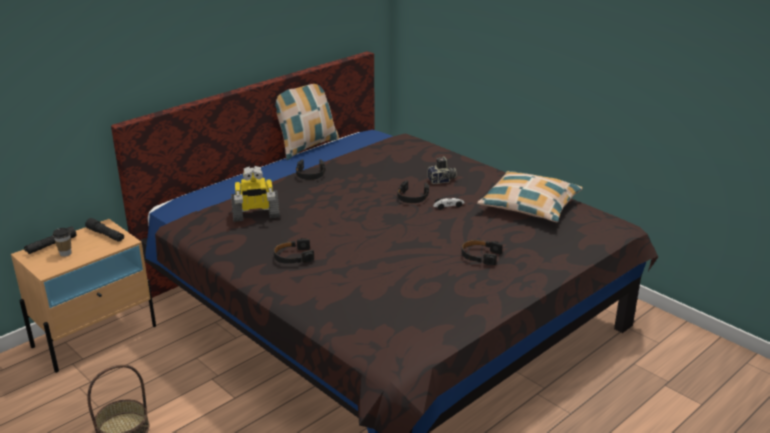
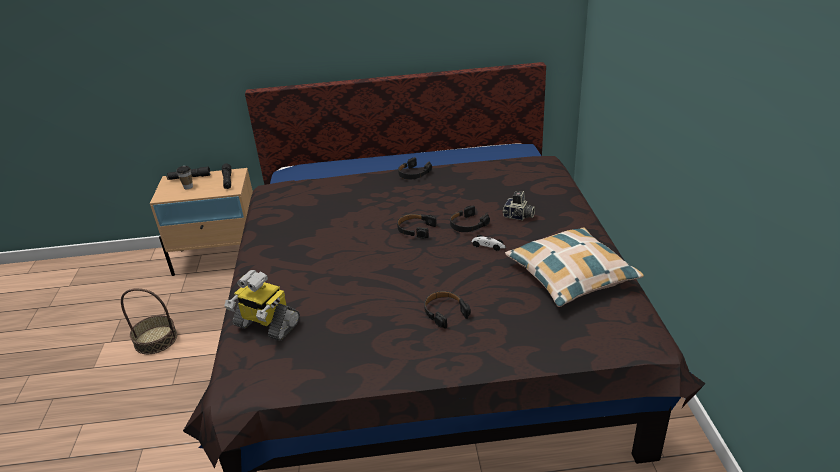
camera: 40 degrees right, 5 degrees up
toy robot [231,166,280,222] -> toy robot moved to [224,270,300,341]
black headphones [274,238,314,264] -> black headphones moved to [397,214,437,239]
pillow [275,84,339,160] -> none

